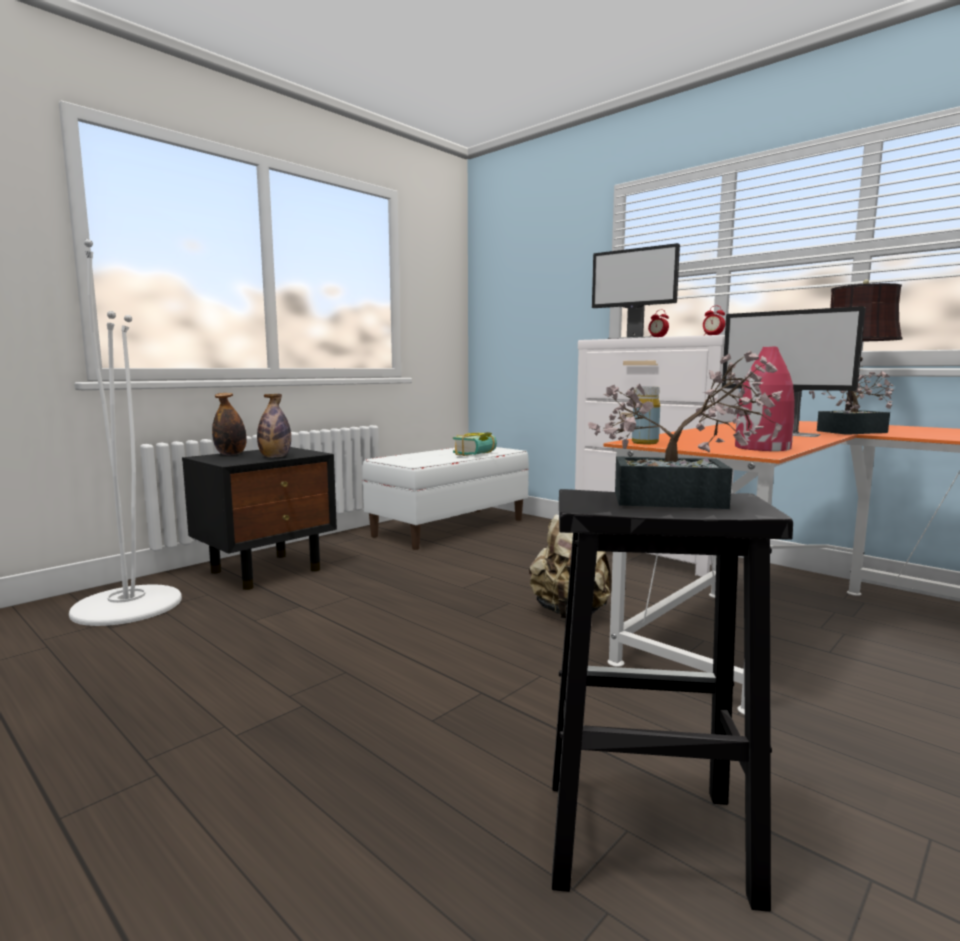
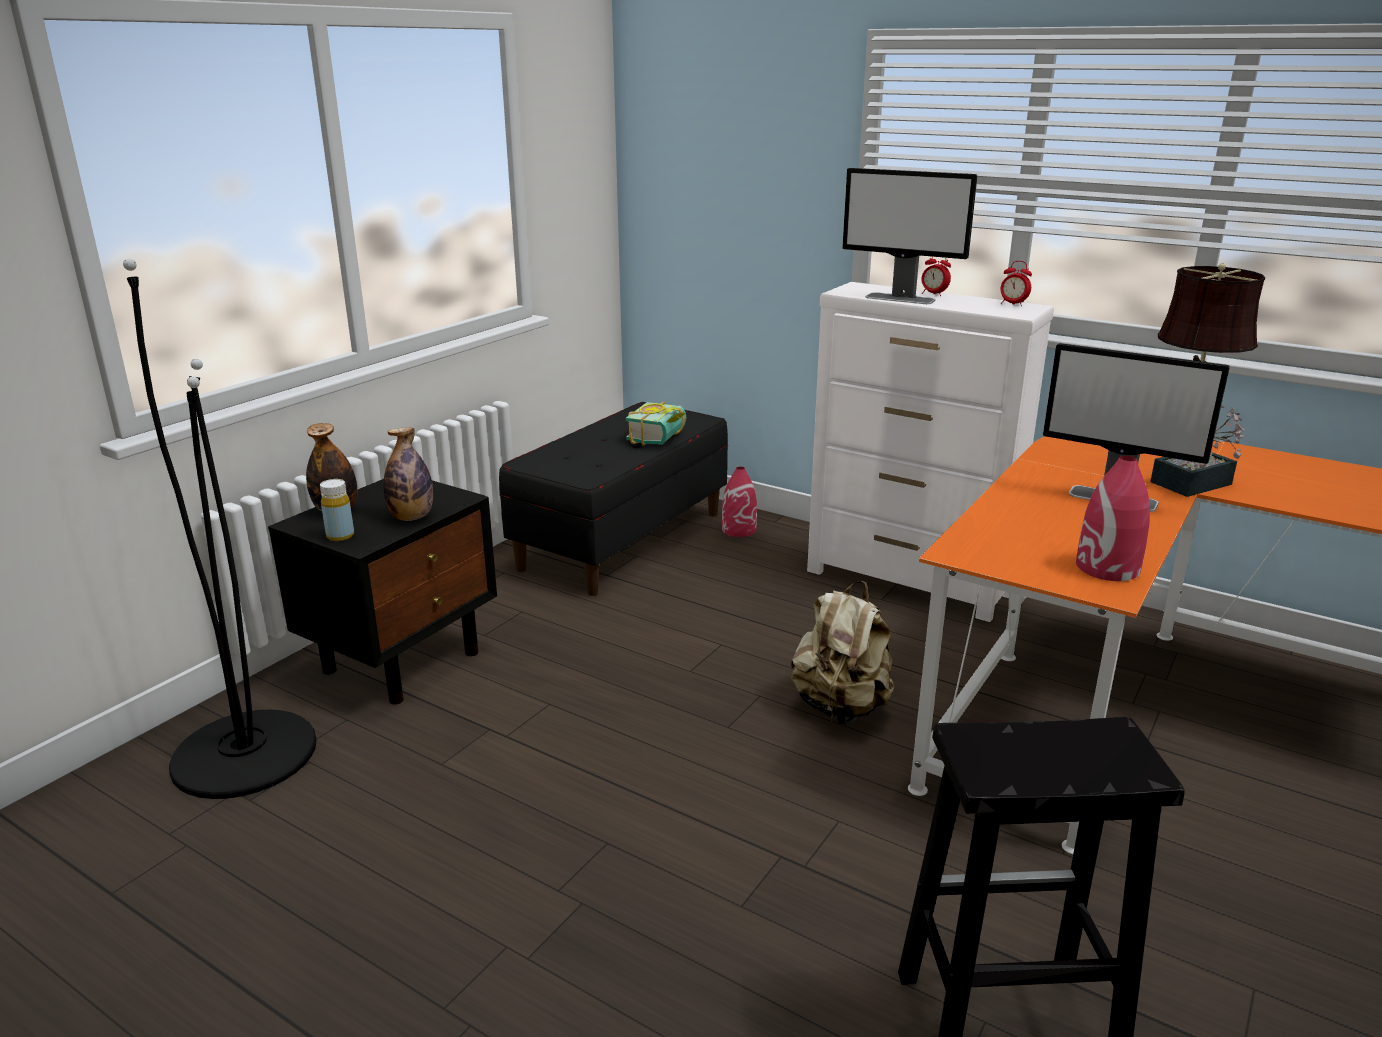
camera: 10 degrees left, 15 degrees up
white floor lamp [69,239,182,626] -> black floor lamp [123,259,317,799]
white bench [362,447,529,550] -> black bench [499,402,728,596]
potted plant [588,350,783,509] -> none
yellow bottle [632,386,660,444] -> yellow bottle moved to [320,479,354,541]
none -> red vase [722,467,757,537]

